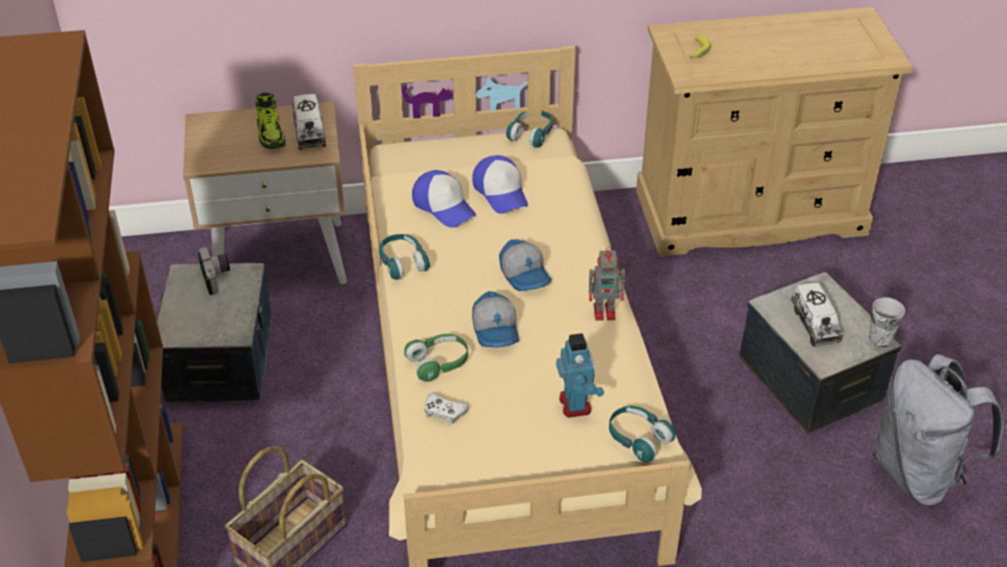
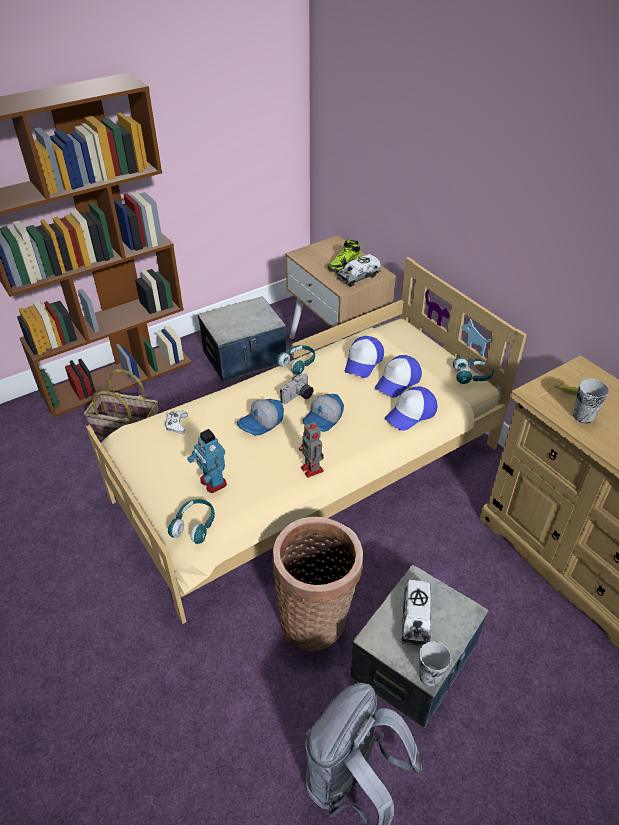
camera: 65 degrees right, 0 degrees up
camera [198,247,230,295] -> camera moved to [280,373,313,404]
green headphones [404,334,468,382] -> none
toy robot [556,333,604,418] -> toy robot turned 90 degrees clockwise [187,429,227,493]
toy truck [791,282,843,346] -> toy truck turned 45 degrees counterclockwise [402,579,431,646]
none -> basket [271,517,363,651]
none -> cap [384,387,437,431]
none -> cup [573,379,609,424]

